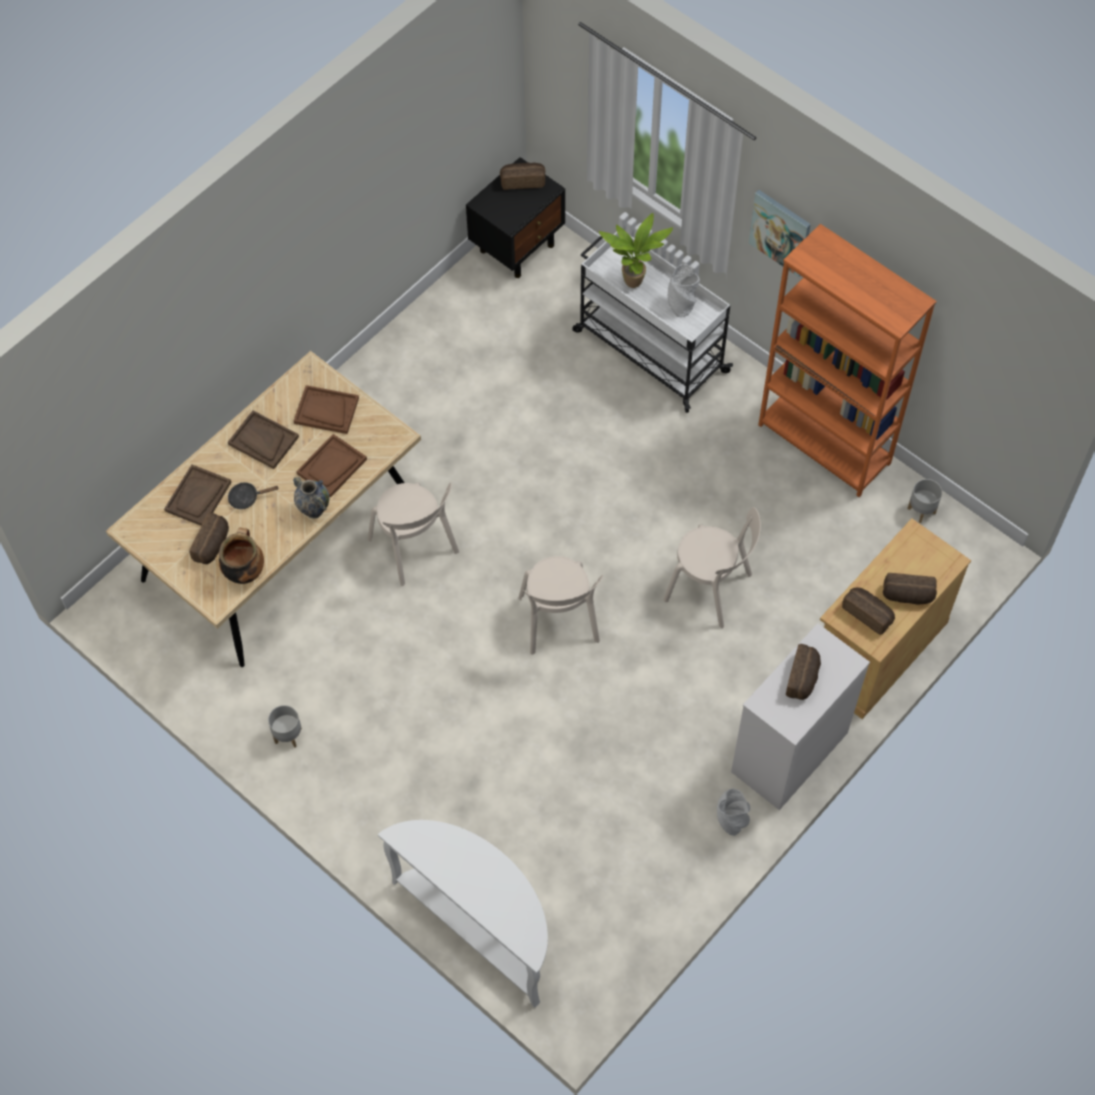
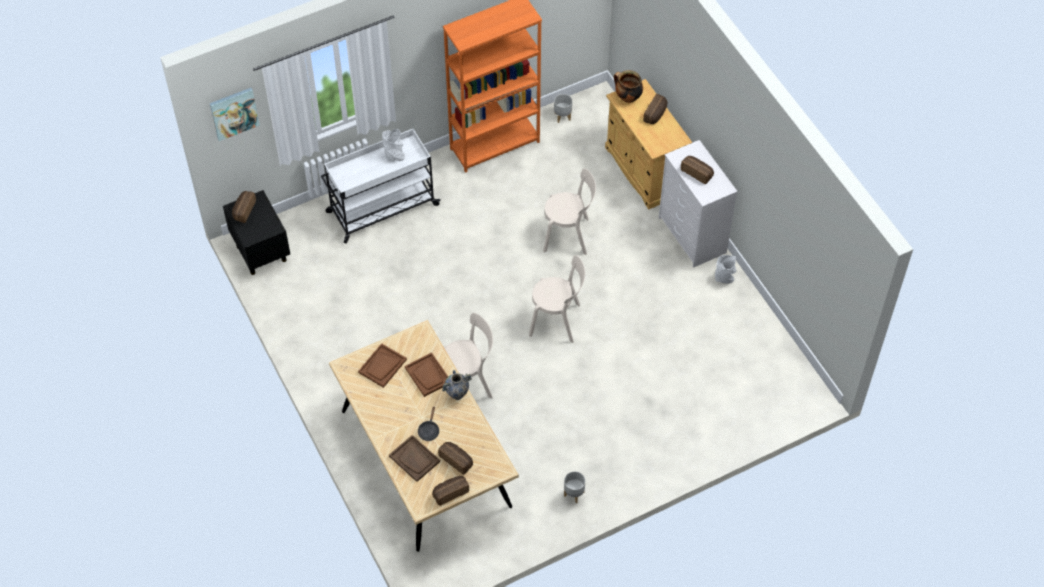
camera: 70 degrees left, 5 degrees down
cooking pot [219,528,264,584] -> cooking pot moved to [614,70,643,103]
brown tray [228,411,299,469] -> none
white console table [378,820,548,1008] -> none
potted plant [599,213,673,288] -> none
beige chair [663,507,761,628] -> beige chair turned 45 degrees clockwise [543,168,596,255]
picture [749,190,811,277] -> picture moved to [210,88,260,141]
bread [842,588,895,635] -> bread moved to [432,476,469,506]

